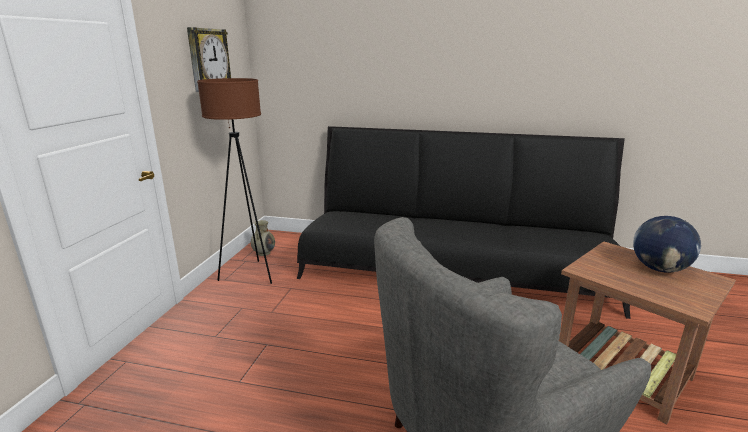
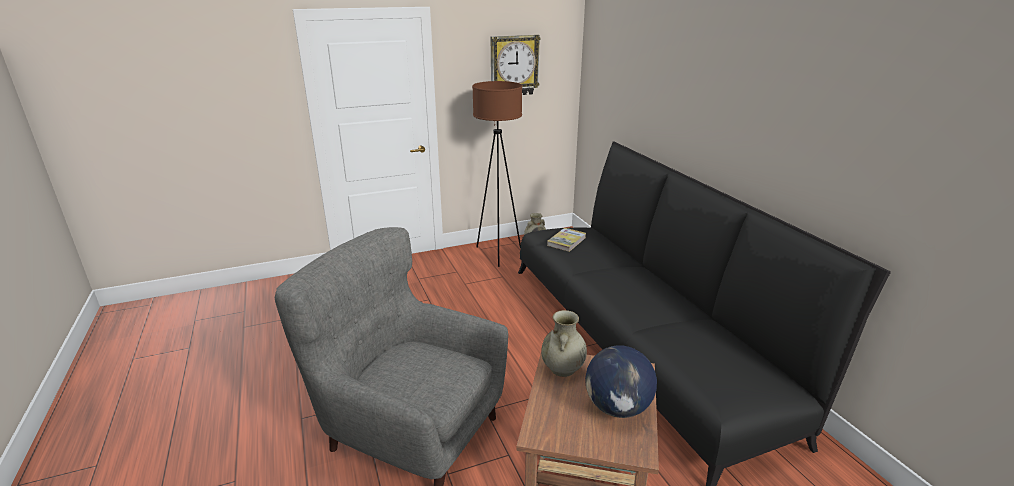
camera: 55 degrees right, 5 degrees up
none -> beige vase [541,310,587,377]
none -> book [547,228,586,252]

